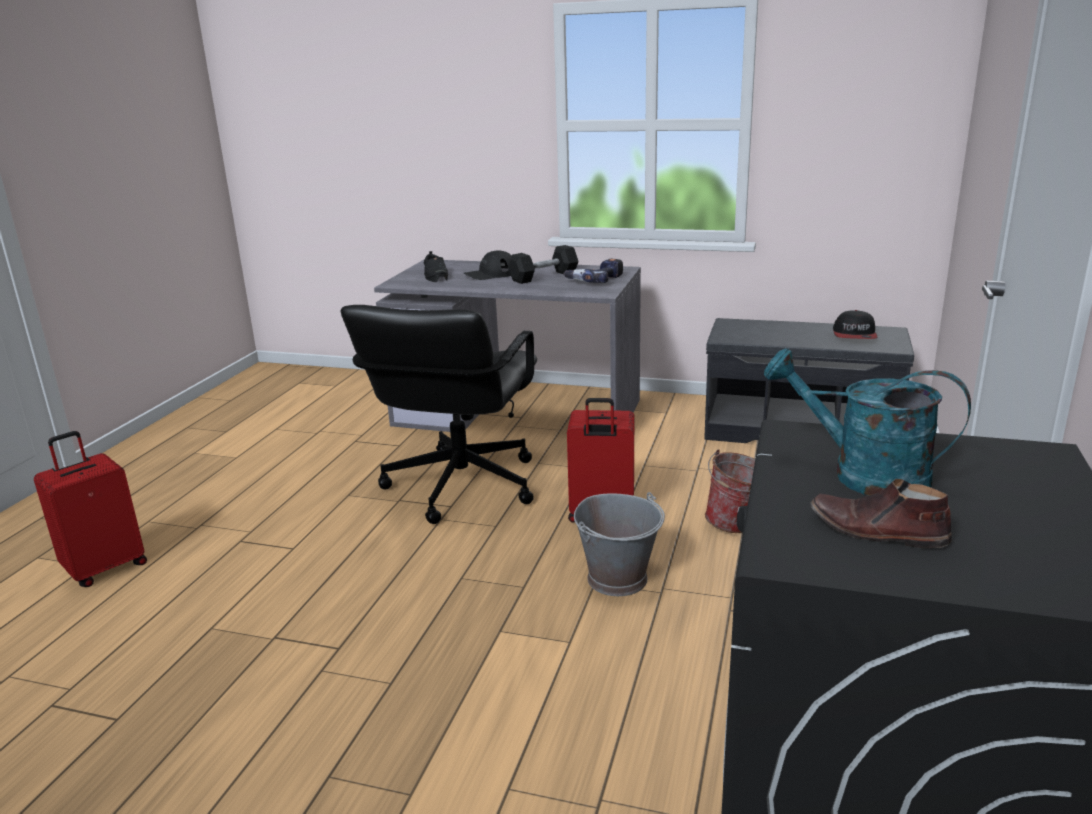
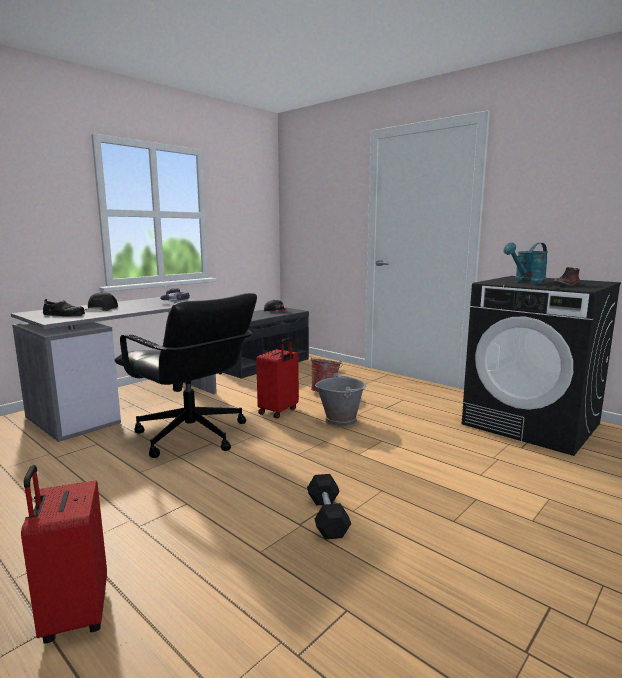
camera: 65 degrees left, 10 degrees down
black dumbbell [508,245,578,284] -> black dumbbell moved to [307,474,351,540]

